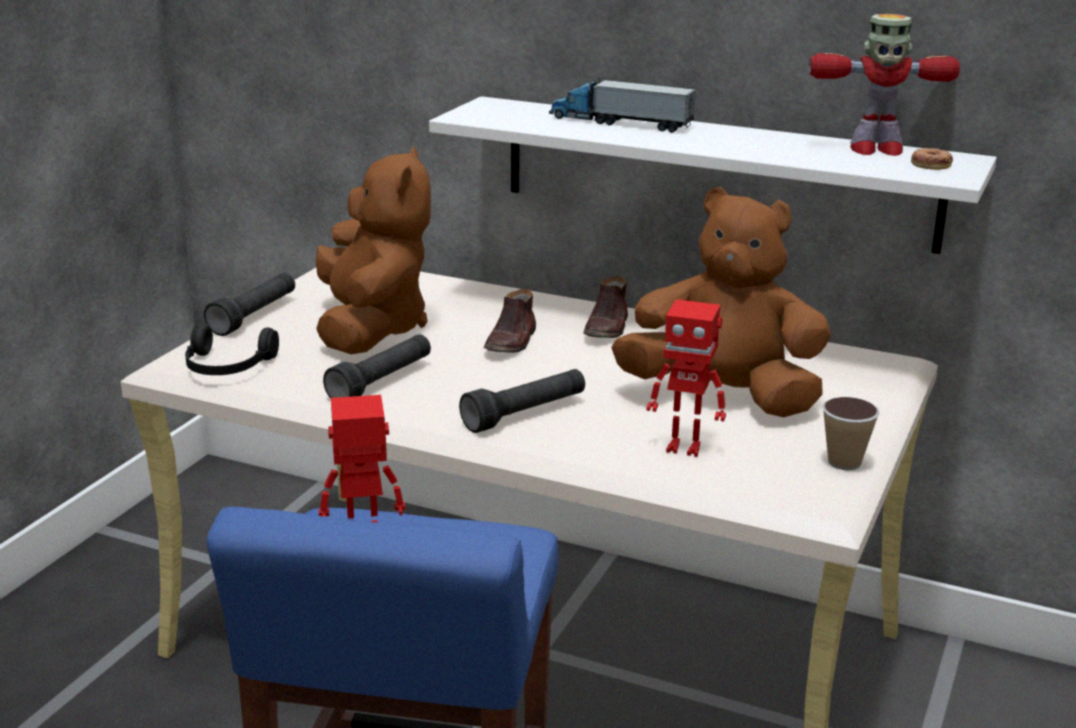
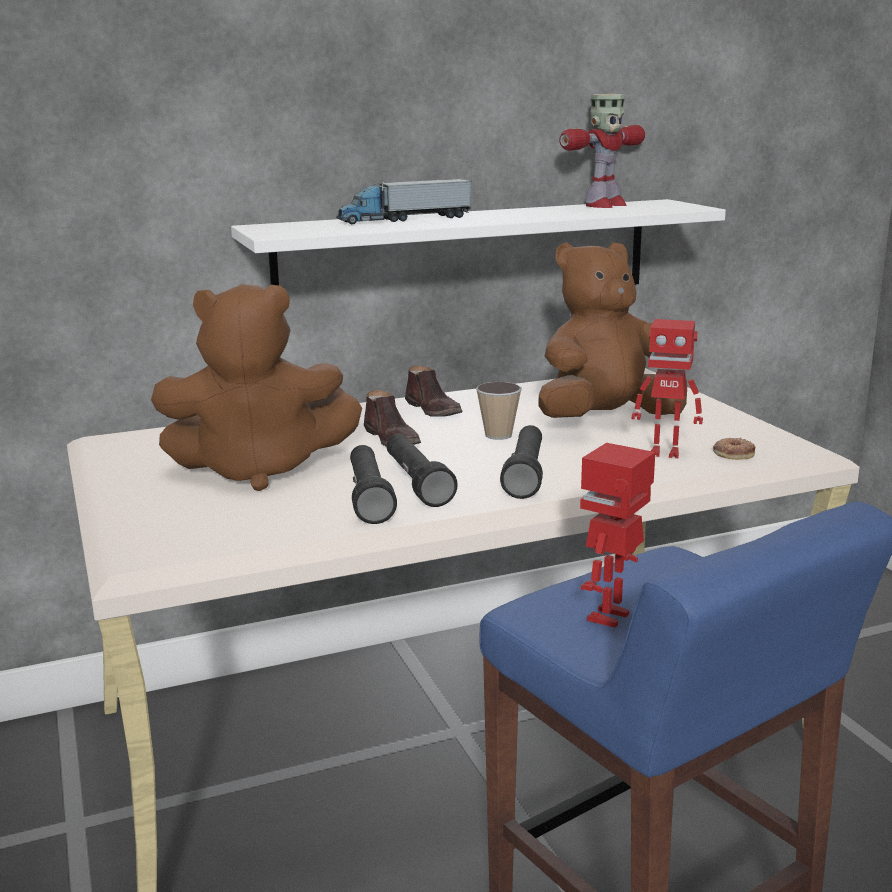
camera: 45 degrees left, 5 degrees down
black headphones [185,323,279,375] -> none
black flashlight [204,273,295,336] -> black flashlight moved to [386,434,458,507]
brown plush toy [316,146,431,354] -> brown plush toy turned 135 degrees clockwise [151,284,362,491]
toy robot [647,299,726,457] -> toy robot turned 45 degrees clockwise [632,319,703,458]
cup [822,397,880,470] -> cup moved to [476,382,522,440]
donut [911,148,953,170] -> donut moved to [713,437,756,460]

